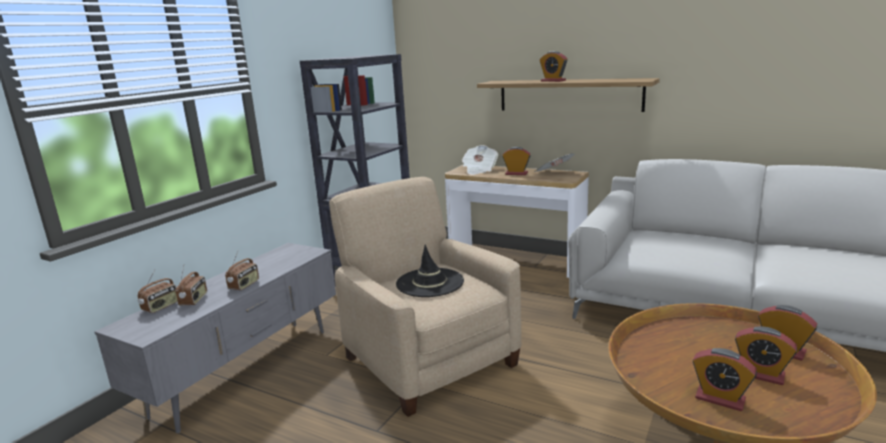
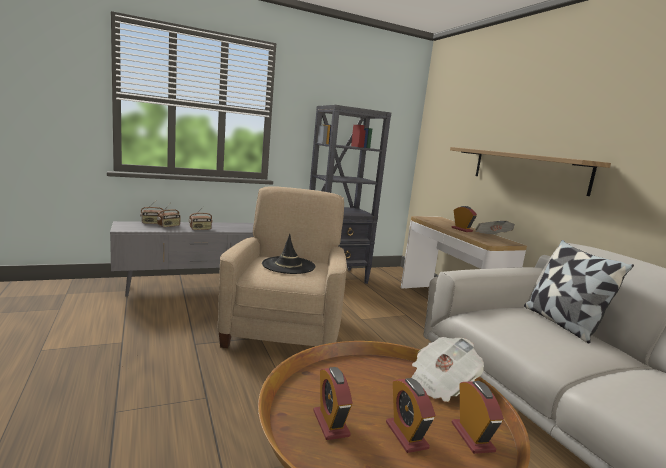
camera: 35 degrees right, 5 degrees down
newspaper [462,145,499,175] -> newspaper moved to [411,337,484,402]
alarm clock [540,51,568,82] -> none
none -> pillow [524,240,634,344]

